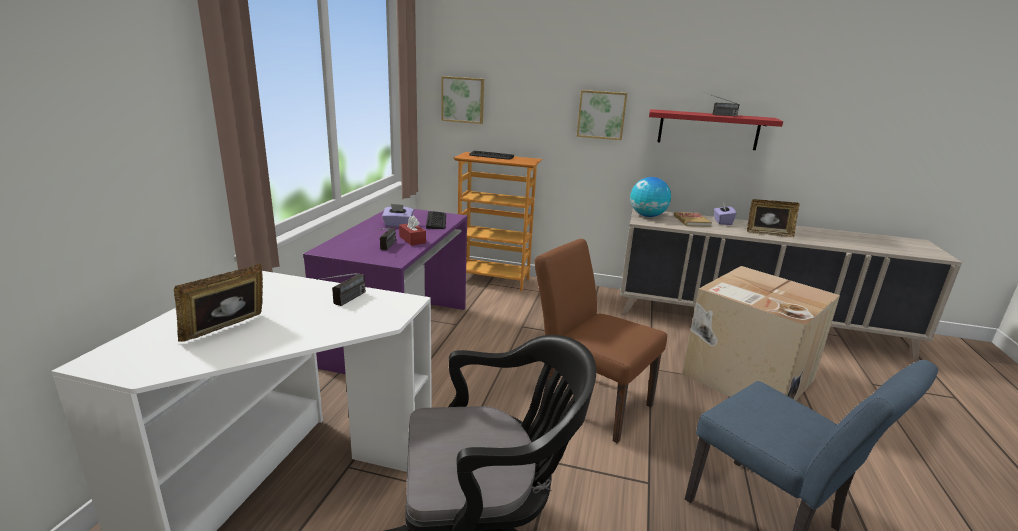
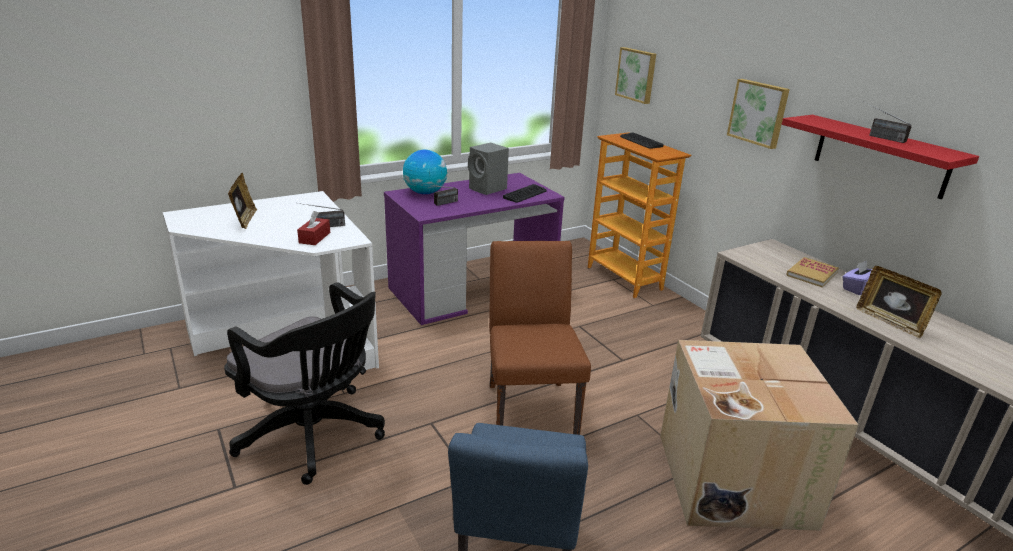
camera: 45 degrees right, 5 degrees up
picture frame [174,263,263,342] -> picture frame turned 90 degrees clockwise [228,173,257,229]
purple tissue box [382,204,414,227] -> grey speaker [468,143,509,195]
red tissue box [399,215,426,246] -> red tissue box moved to [297,211,330,245]
globe [630,177,671,217] -> globe moved to [403,150,447,194]

